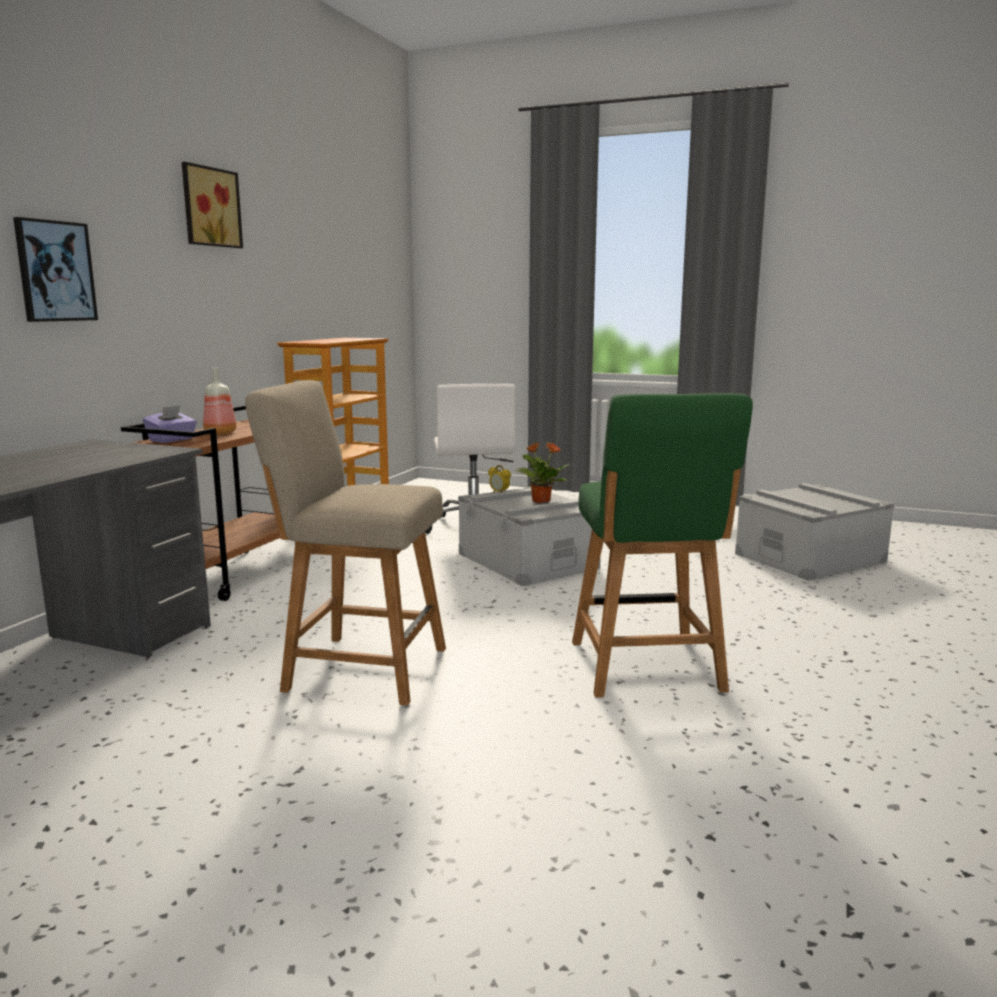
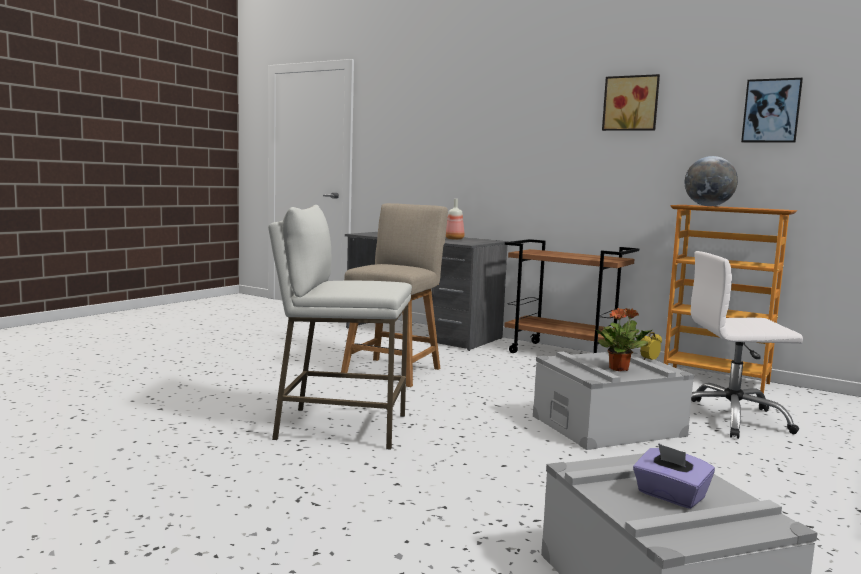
camera: 100 degrees right, 5 degrees down
picture [13,217,98,322] -> picture moved to [741,78,803,143]
purple tissue box [143,406,197,443] -> purple tissue box moved to [633,443,715,509]
bottle [203,368,237,434] -> bottle moved to [446,199,464,240]
green chair [572,393,753,698] -> white stool [268,205,412,450]
none -> globe [685,156,738,206]

